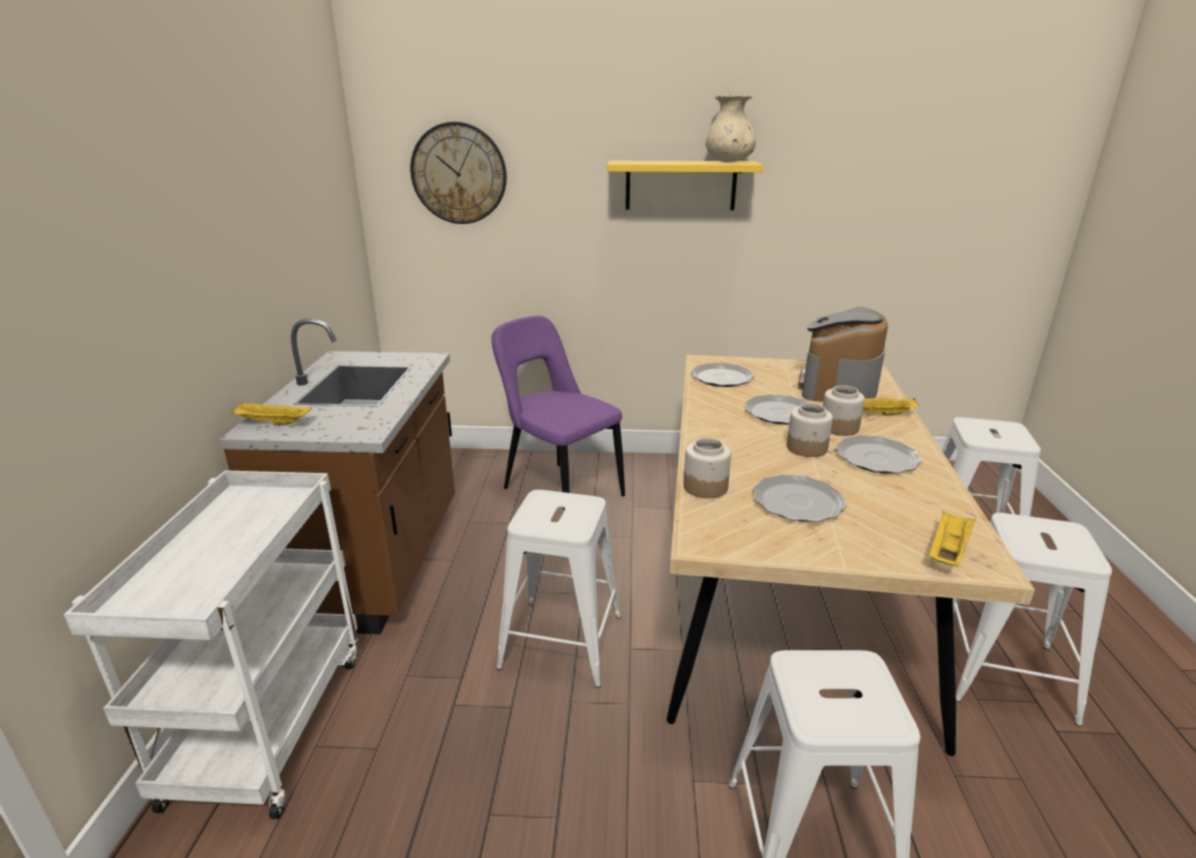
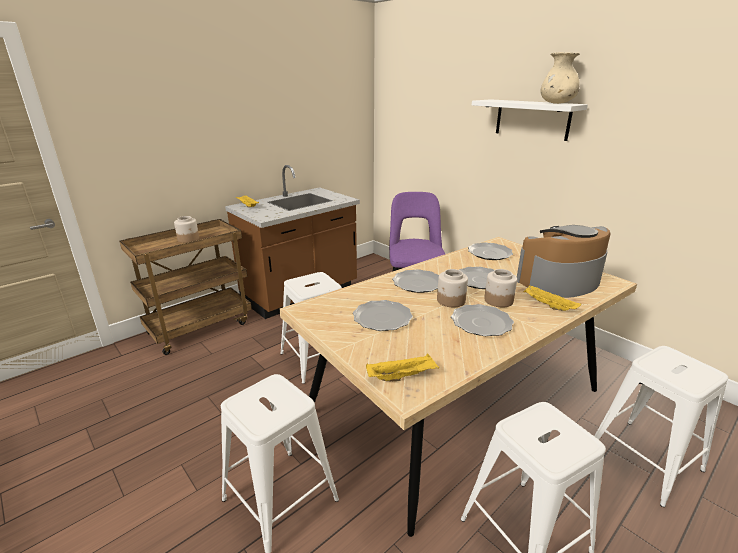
camera: 45 degrees right, 0 degrees up
white cart [63,471,358,819] -> brown cart [119,219,252,355]
wall clock [410,122,507,224] -> none
yellow shelf [607,161,763,210] -> white shelf [472,99,588,141]
jar [683,438,731,498] -> jar moved to [174,216,199,243]
none -> plate [392,269,439,293]

